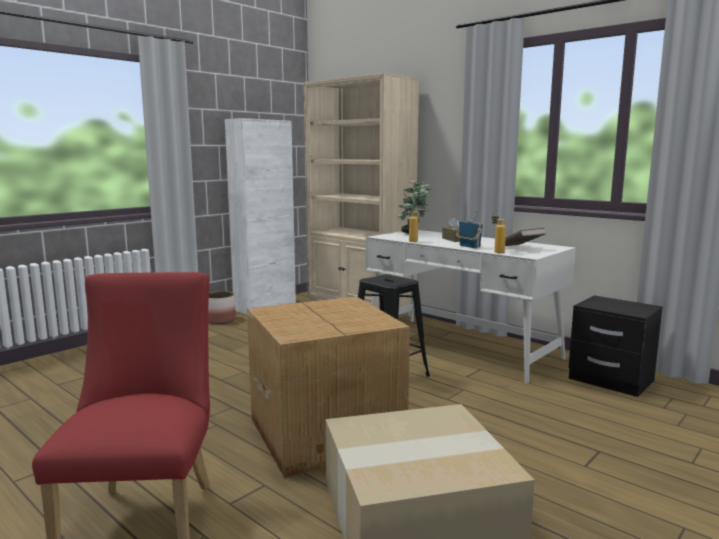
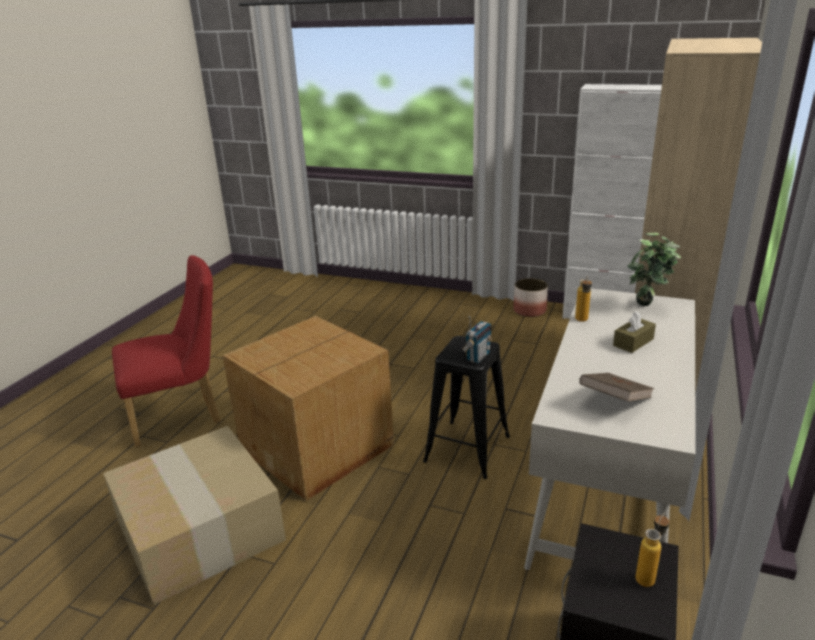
camera: 70 degrees right, 15 degrees up
radio [456,209,483,248] -> radio moved to [462,316,492,363]
bottle [492,211,506,253] -> bottle moved to [635,512,670,587]

